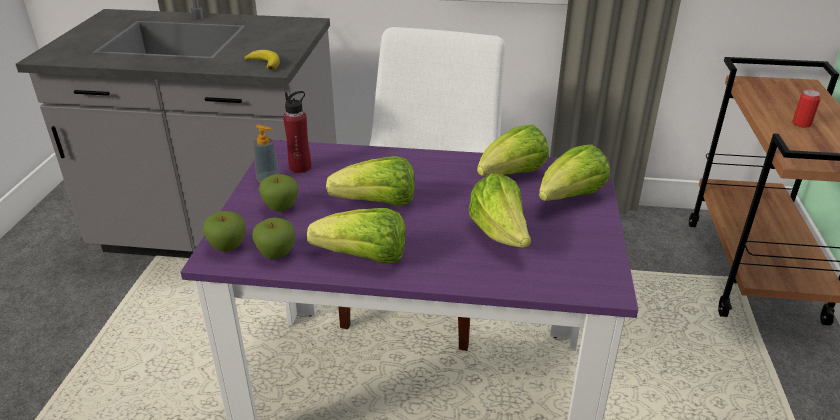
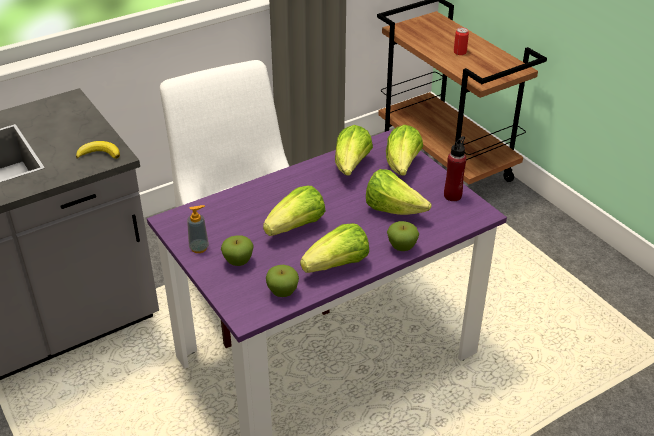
camera: 40 degrees left, 5 degrees up
apple [203,211,246,252] -> apple moved to [387,221,419,251]
red bottle [283,91,311,173] -> red bottle moved to [444,136,467,201]

